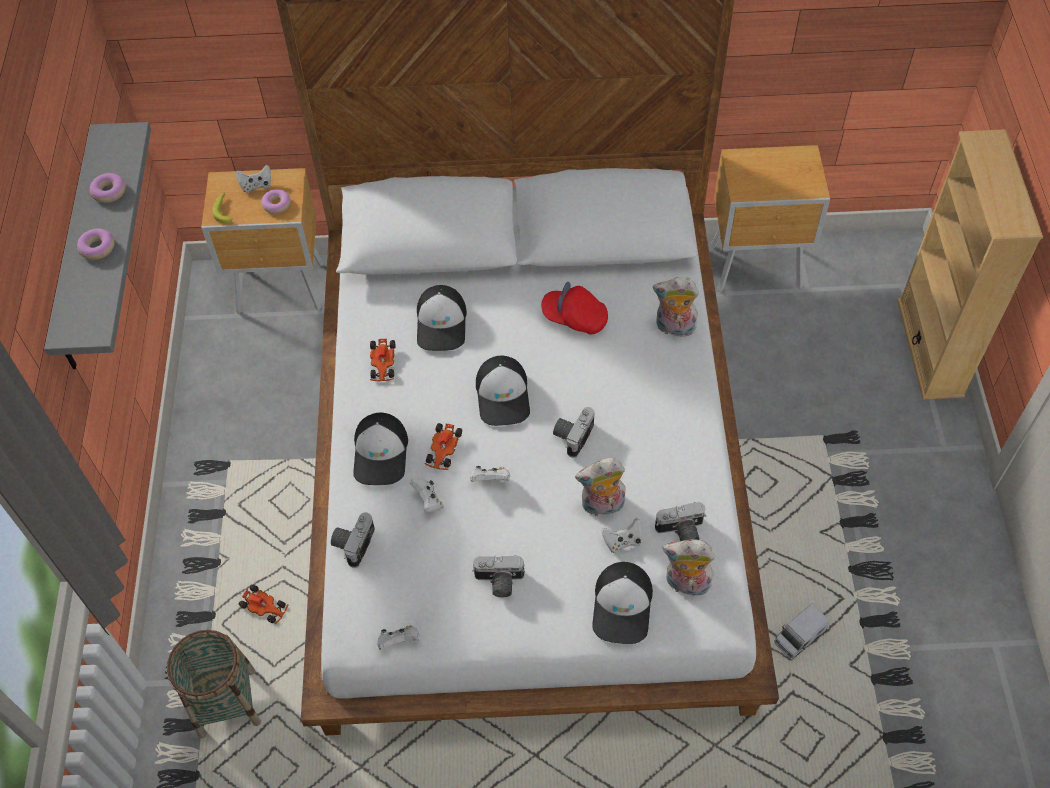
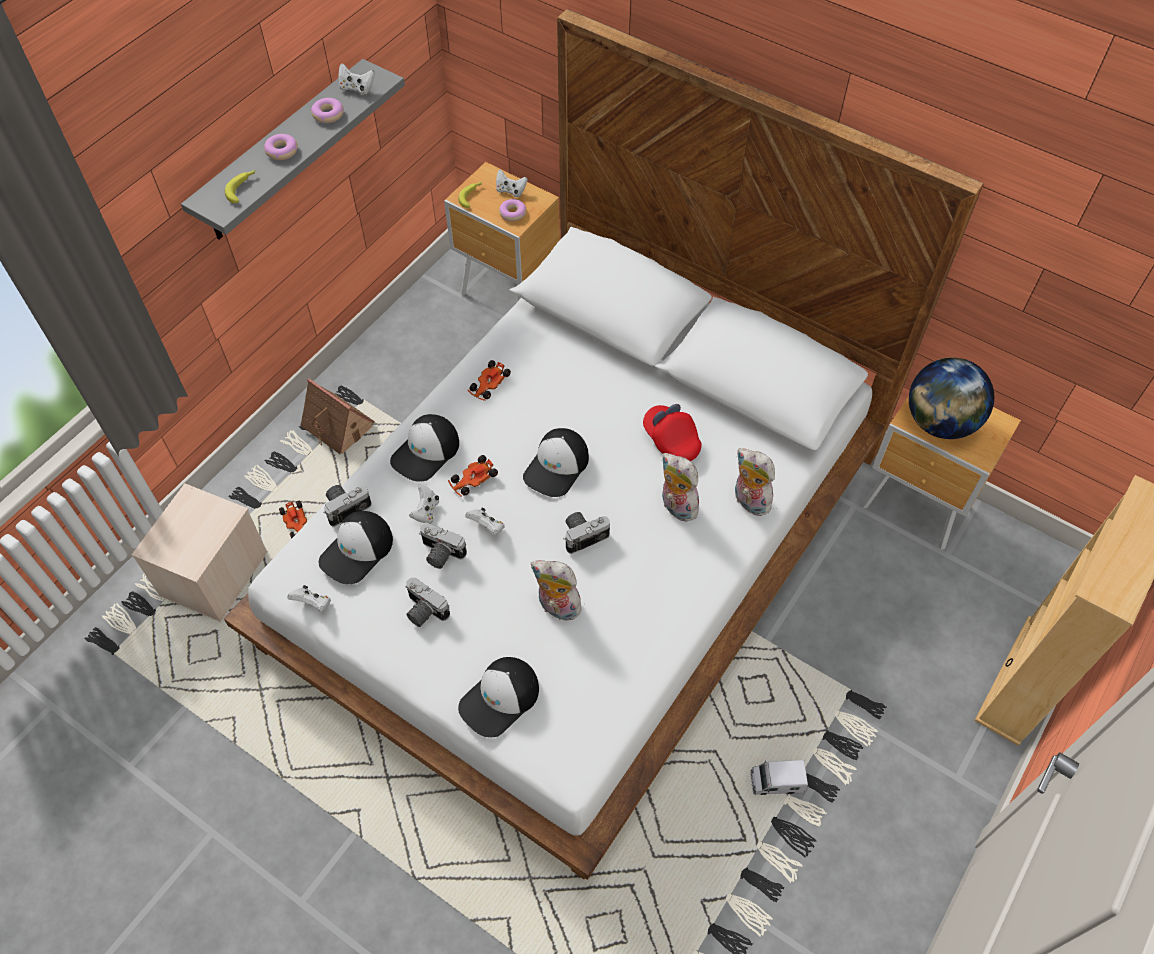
camera: 35 degrees right, 0 degrees up
basket [167,630,261,739] -> beige storage box [131,483,268,622]
cap [417,285,467,351] -> cap moved to [319,511,393,584]
white game controller [602,518,642,553] -> white game controller moved to [338,64,375,95]
camera [655,502,707,541] -> camera moved to [419,523,467,569]
plush toy [662,539,715,600] -> plush toy moved to [662,453,699,522]
toy truck [774,603,830,659] -> toy truck moved to [750,760,808,795]
none -> banana [225,170,255,203]
none -> toy house [300,378,375,454]
none -> globe [909,357,994,439]

